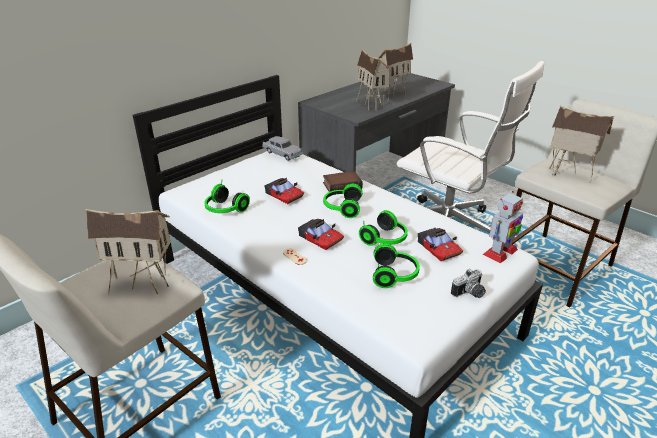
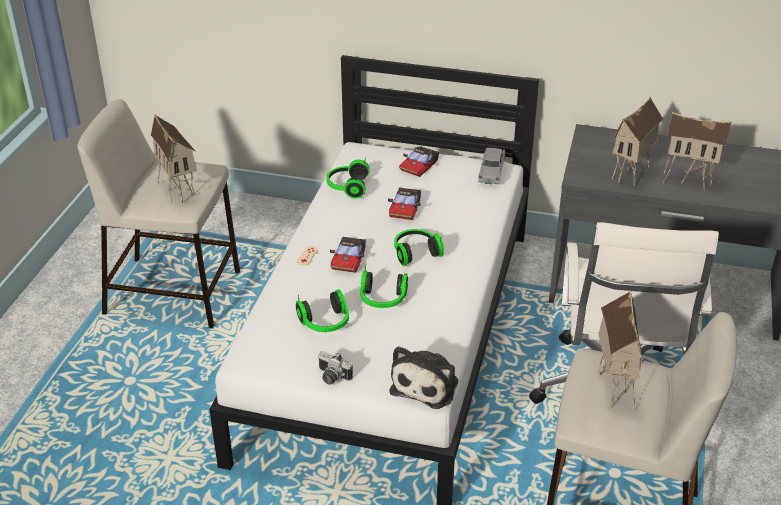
camera: 60 degrees right, 5 degrees up
book [323,171,363,192] -> none
toy car [418,228,463,261] -> toy car moved to [399,146,439,177]
toy robot [483,191,523,263] -> plush toy [390,346,458,409]

